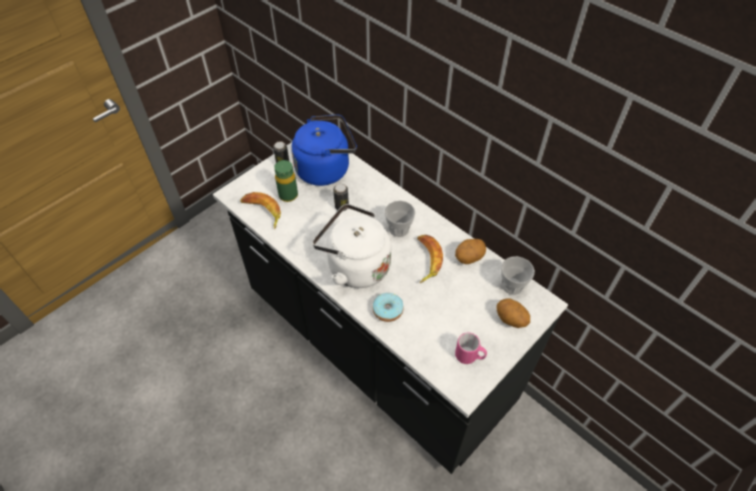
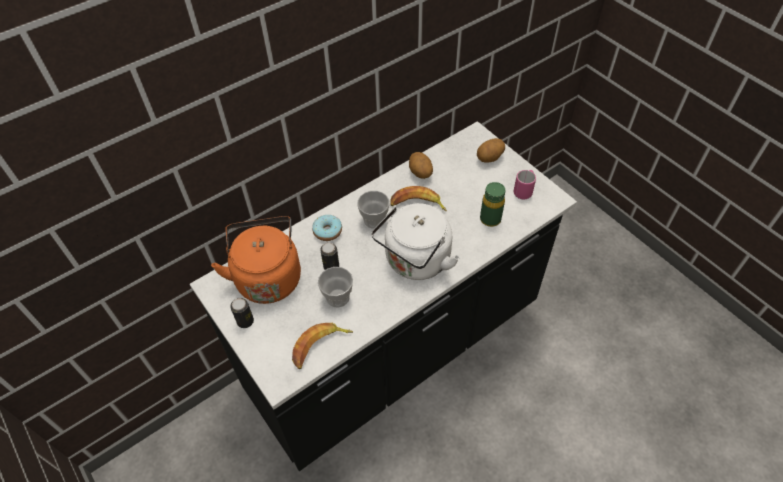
camera: 80 degrees left, 0 degrees up
green bottle [274,160,298,202] -> green bottle moved to [480,182,505,227]
blue kettle [291,115,357,186] -> orange kettle [211,216,301,304]
donut [372,293,404,322] -> donut moved to [312,215,342,241]
cup [501,256,535,295] -> cup moved to [318,267,353,307]

